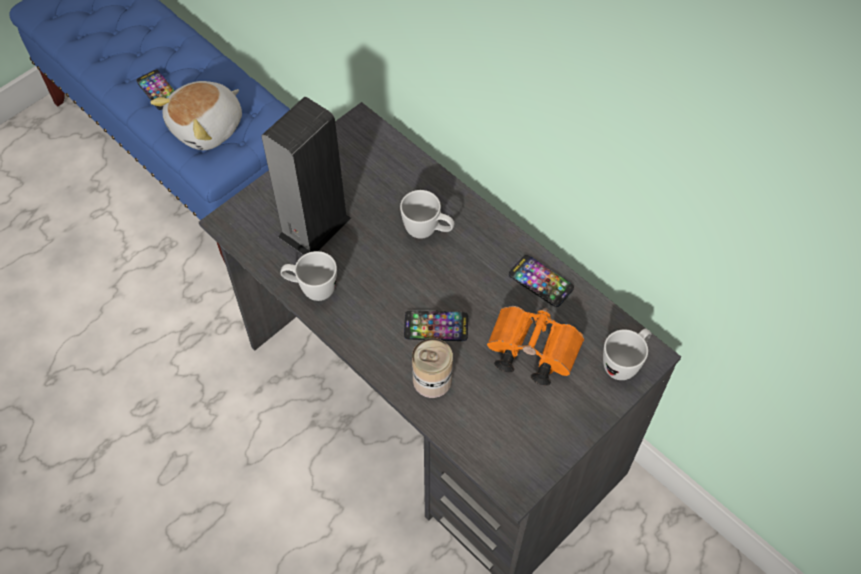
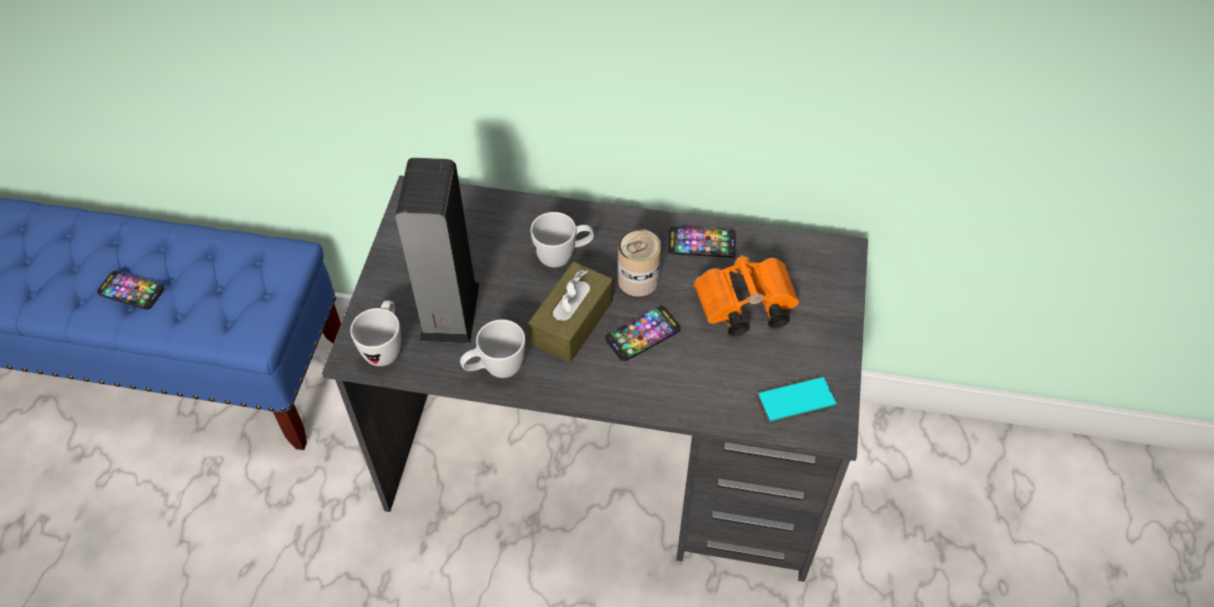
camera: 35 degrees left, 5 degrees down
plush toy [150,81,242,150] -> none
can [412,338,453,398] -> can moved to [618,229,661,297]
white mug [603,328,651,380] -> white mug moved to [350,301,401,366]
none -> brown tissue box [529,262,613,362]
none -> phone [756,376,838,424]

